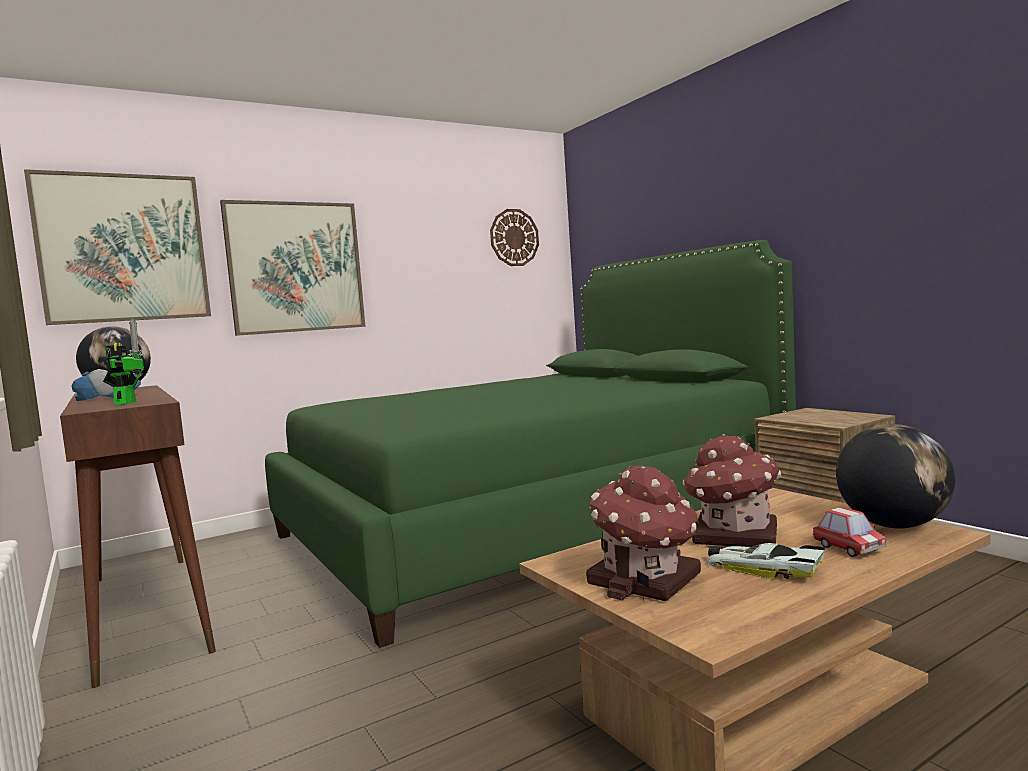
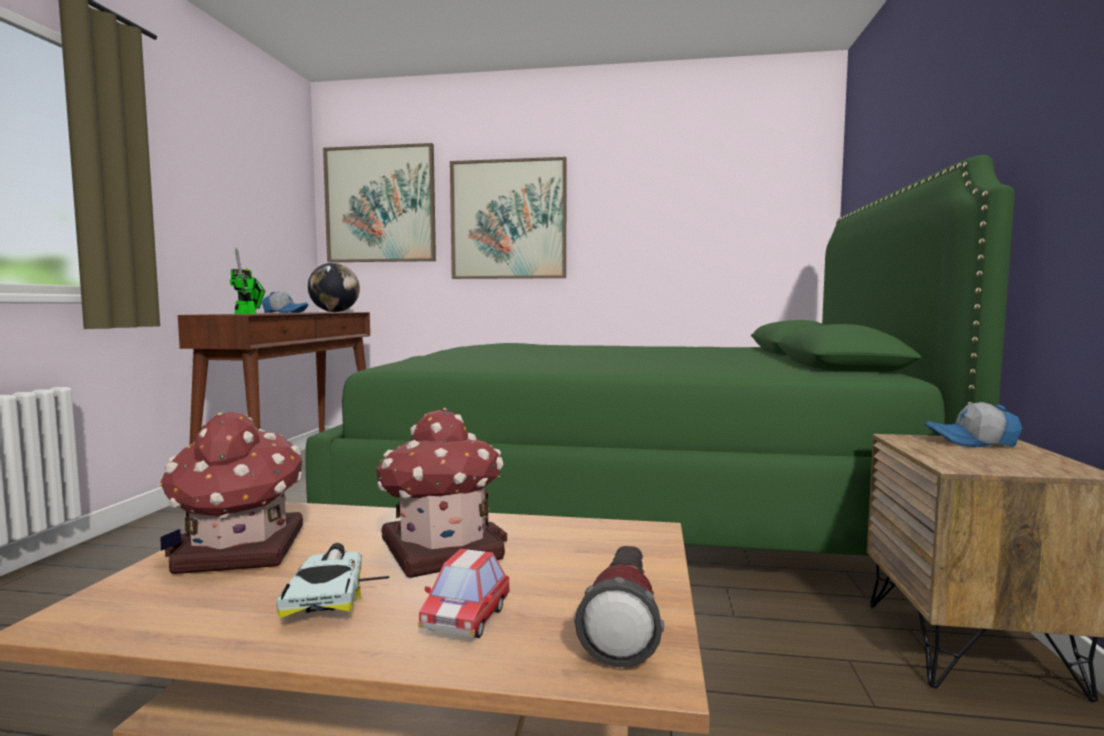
camera: 40 degrees right, 0 degrees up
wall clock [490,209,539,266] -> none
globe [836,424,955,528] -> flashlight [574,546,664,667]
none -> cap [925,402,1022,447]

